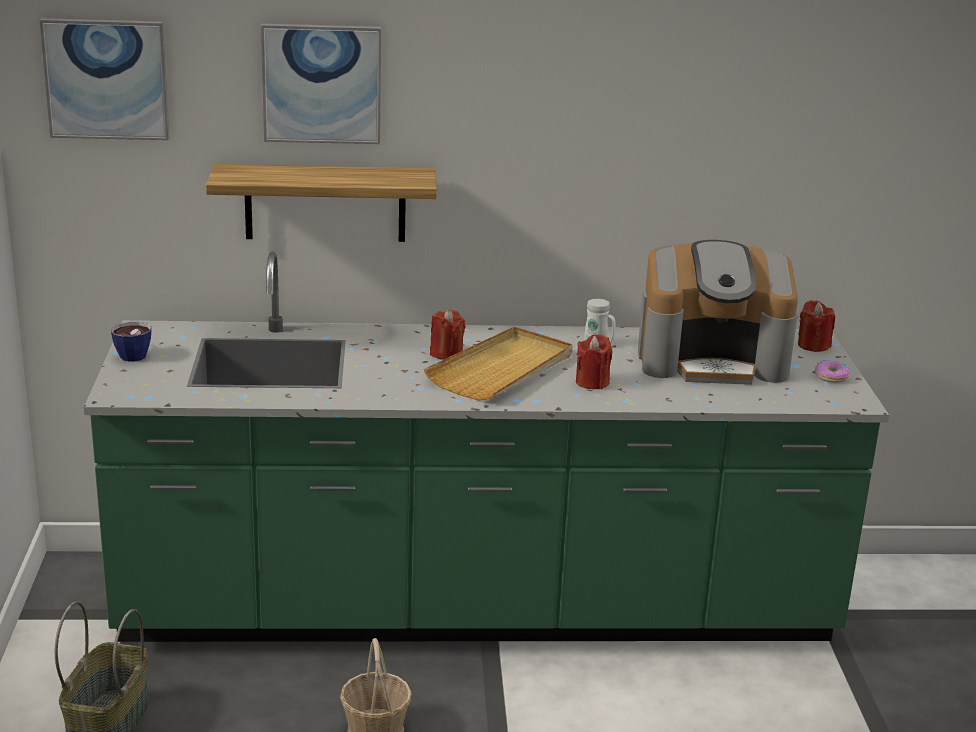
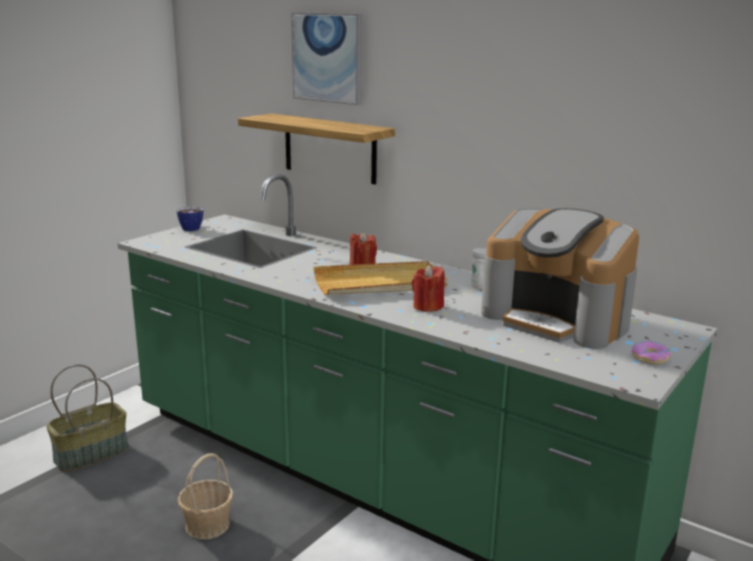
camera: 40 degrees right, 5 degrees down
picture [39,18,170,140] -> none
red candle [798,300,835,352] -> none

